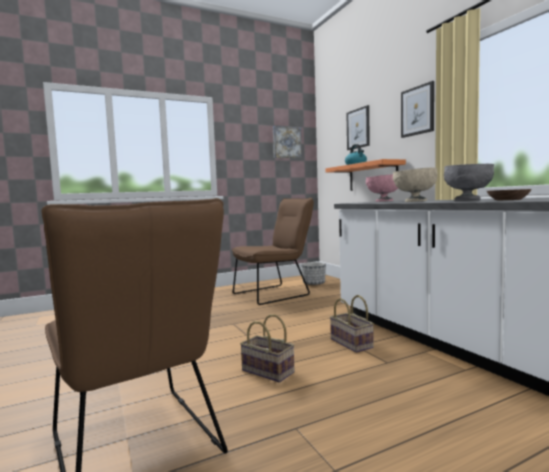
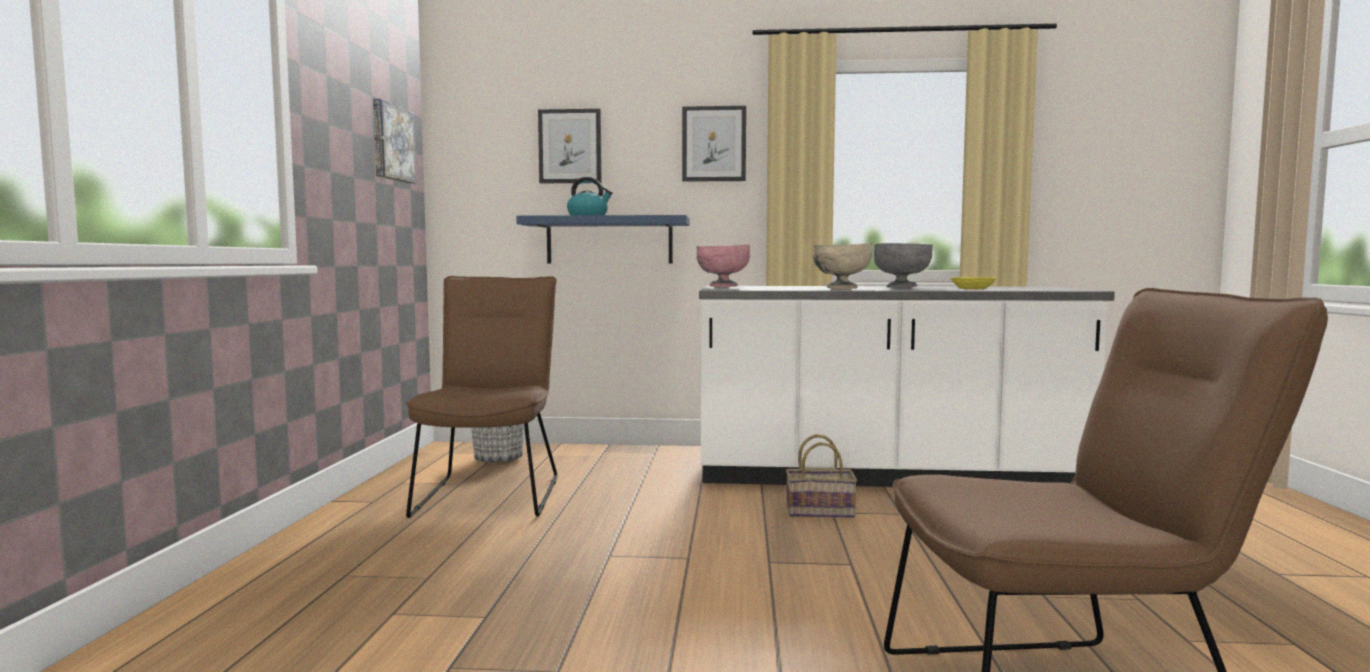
camera: 60 degrees left, 0 degrees up
basket [240,314,295,383] -> none
orange shelf [325,159,406,191] -> blue shelf [517,215,690,264]
brown bowl [487,189,532,200] -> yellow bowl [951,277,996,289]

